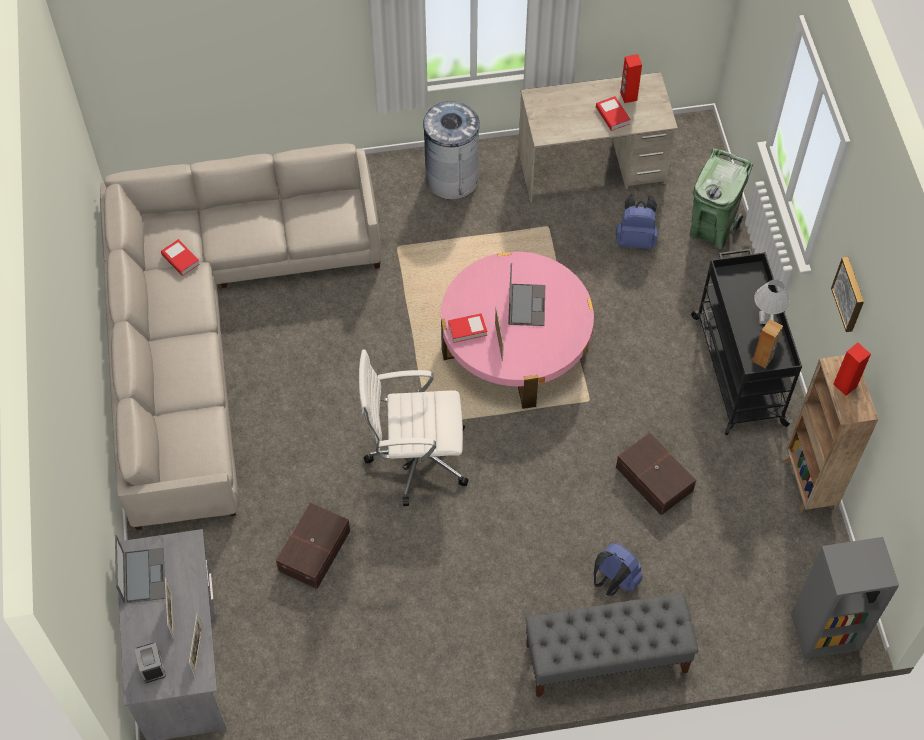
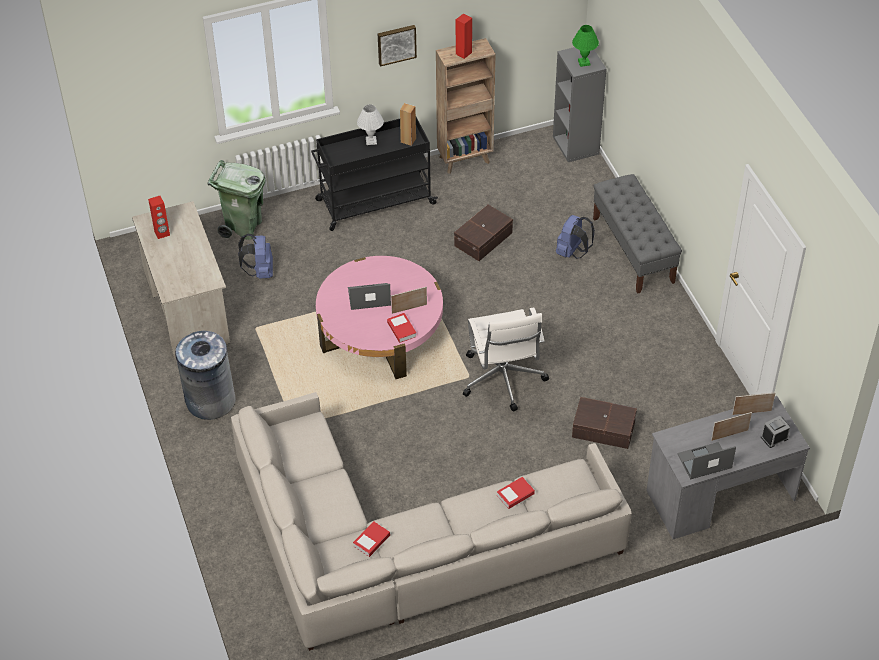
camera: 100 degrees left, 10 degrees down
book [596,96,631,131] -> book moved to [497,477,535,509]
none -> green table lamp [572,25,599,67]

